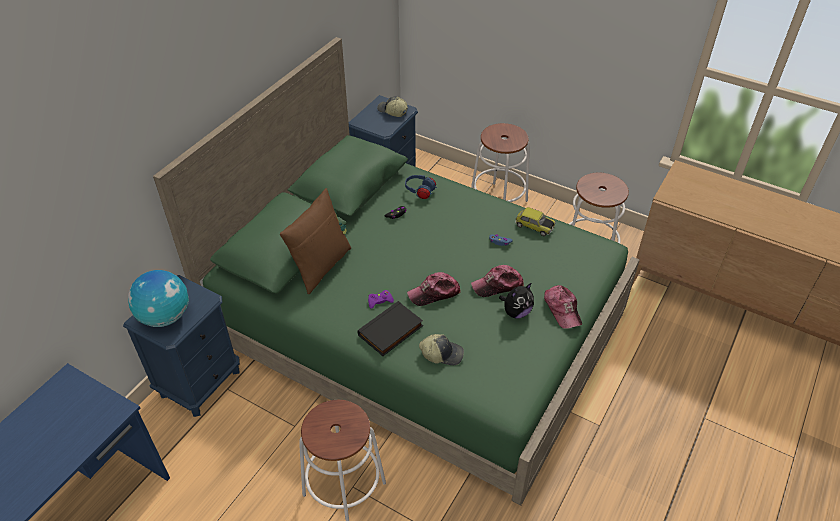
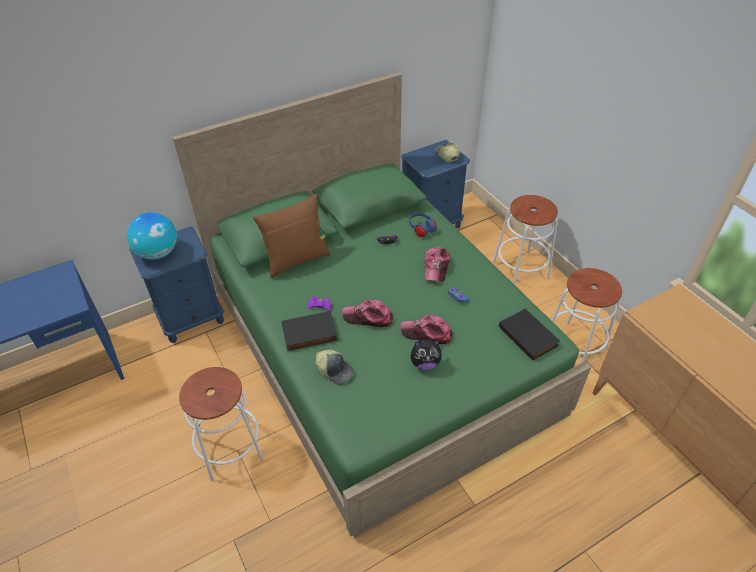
camera: 30 degrees right, 0 degrees up
toy car [515,207,556,236] -> none
cap [544,285,582,329] -> cap moved to [425,247,450,282]
none -> black book [499,308,560,360]

